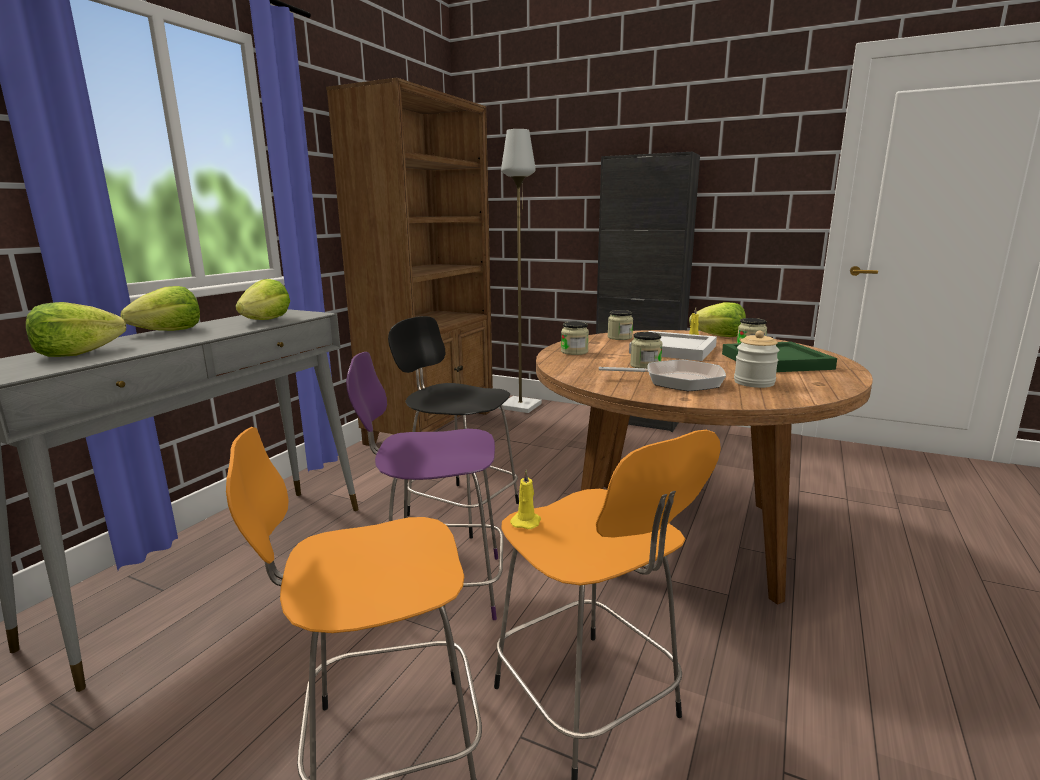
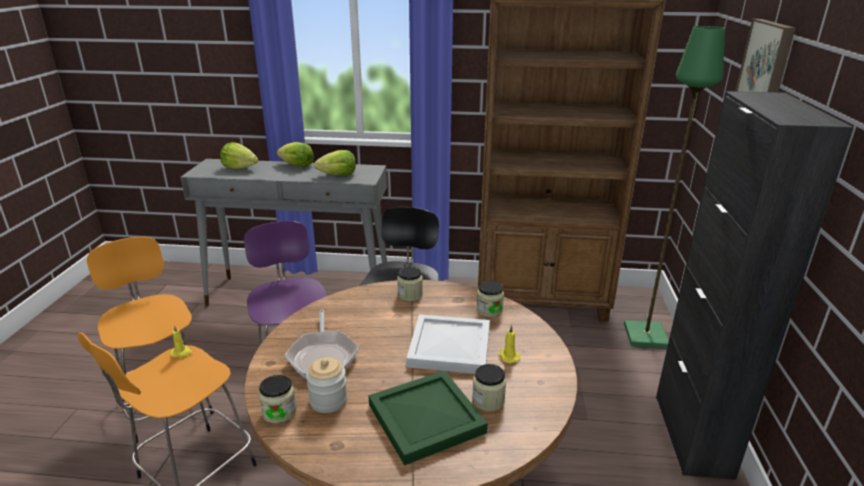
camera: 70 degrees right, 10 degrees up
grey floor lamp [499,129,542,413] -> green floor lamp [624,26,725,348]
jar [630,332,663,369] -> jar moved to [259,375,296,424]
lettuce [689,302,746,337] -> none
none -> picture [735,19,795,92]

